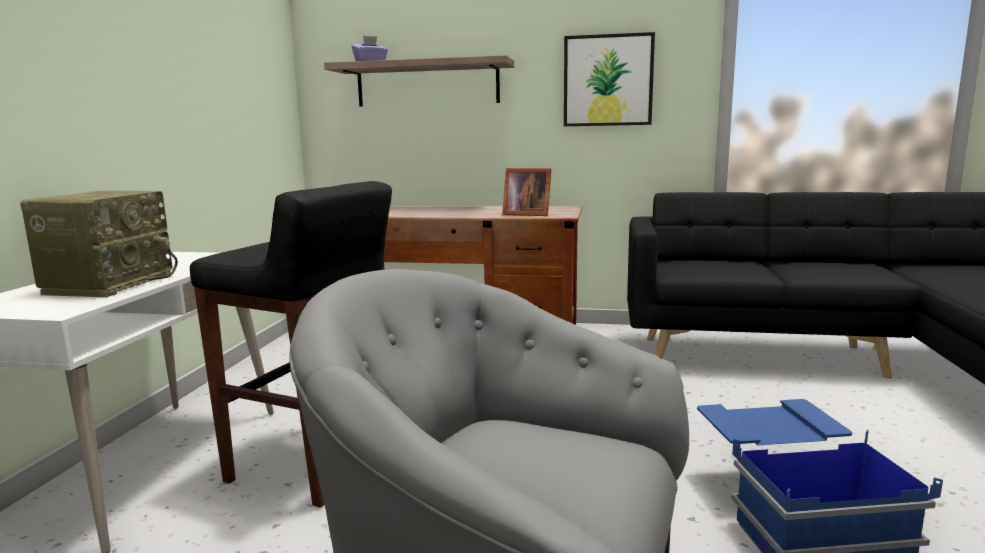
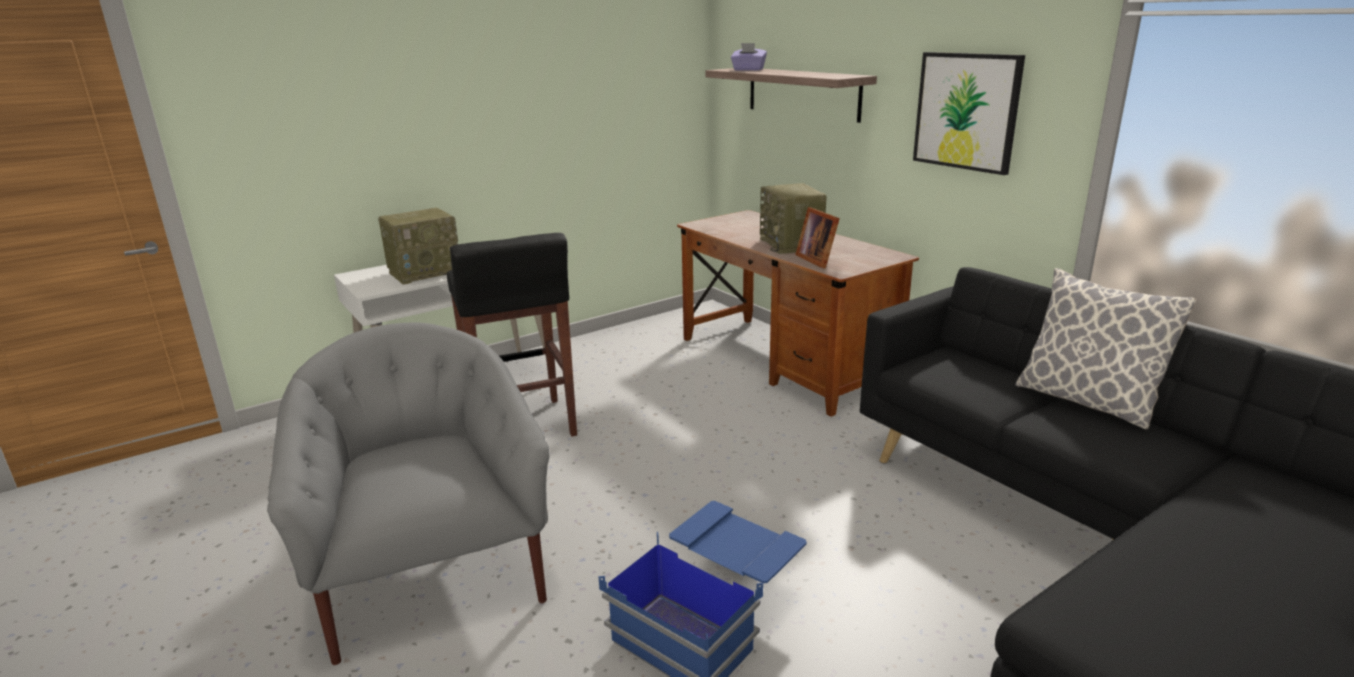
camera: 45 degrees right, 10 degrees up
none -> radio [760,183,827,254]
none -> pillow [1015,268,1197,429]

